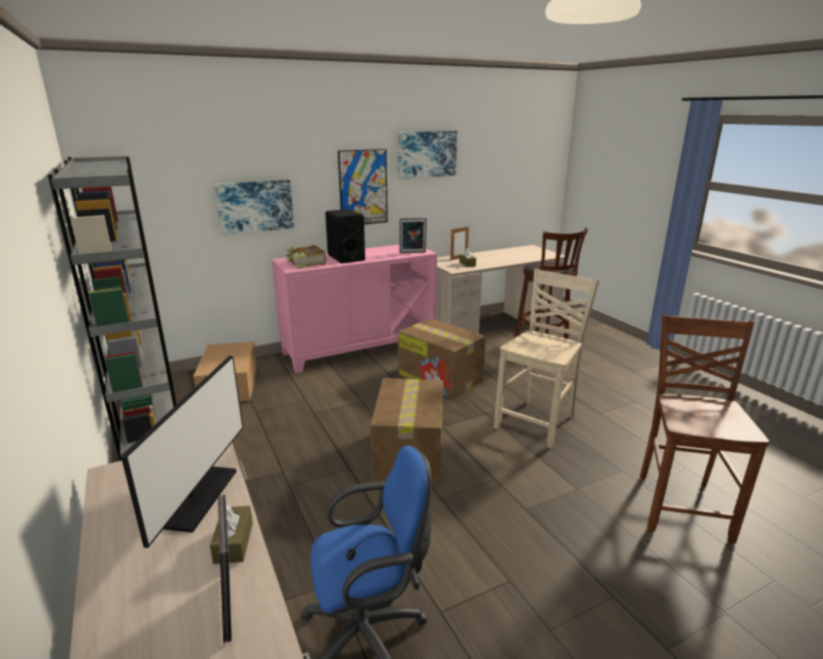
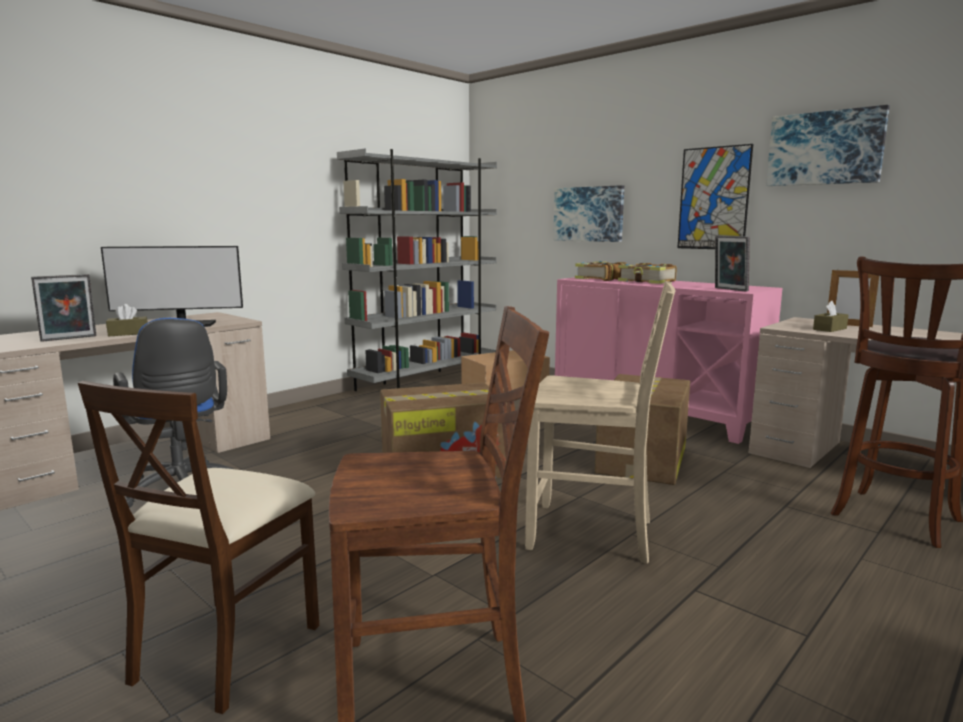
camera: 70 degrees right, 10 degrees down
black speaker [325,209,365,263] -> book [618,263,677,284]
none -> beige chair [78,381,319,714]

